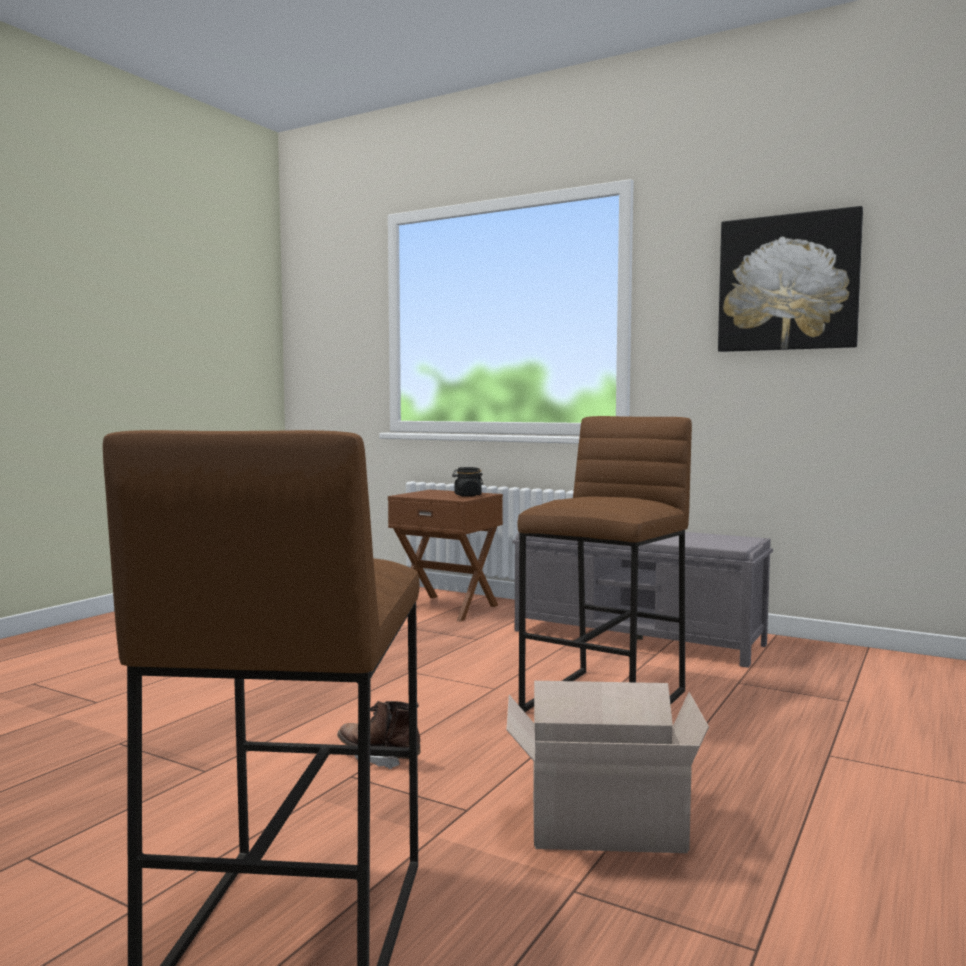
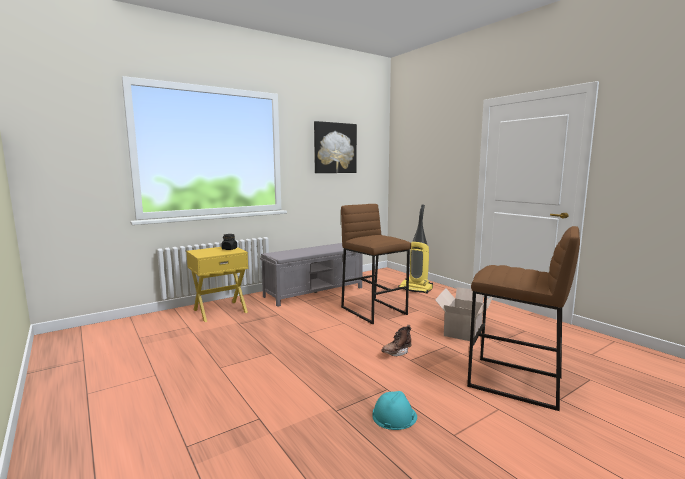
camera: 65 degrees left, 5 degrees up
brown nightstand [388,490,503,622] -> yellow nightstand [186,247,248,322]
none -> turquoise hard hat [373,391,417,430]
none -> vacuum cleaner [398,204,433,294]

